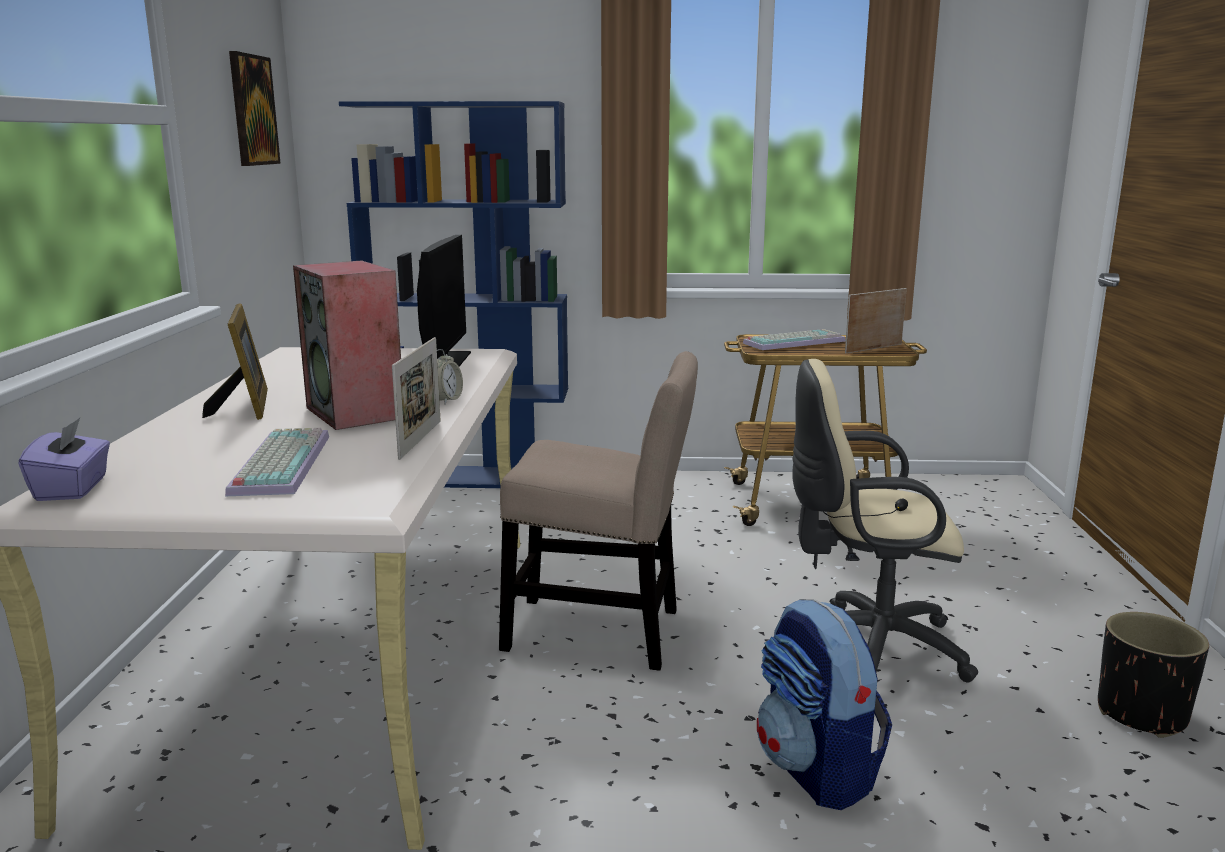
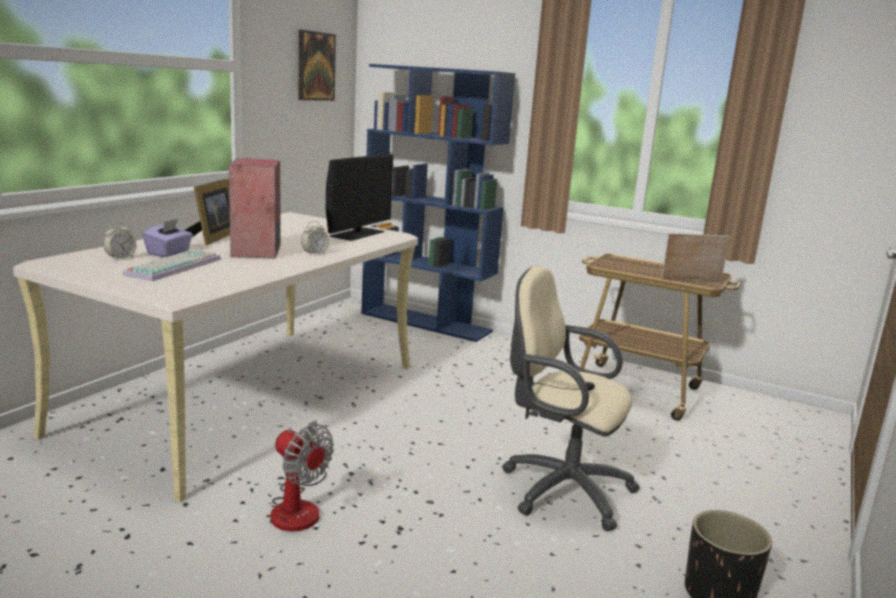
camera: 25 degrees right, 0 degrees up
purple tissue box [18,418,110,501] -> purple tissue box moved to [142,219,193,257]
picture frame [392,337,441,460] -> none
beige chair [499,351,698,671] -> none
keyboard [743,329,846,350] -> none
backpack [757,599,892,810] -> none
none -> alarm clock [103,222,136,261]
none -> fan [270,420,334,531]

